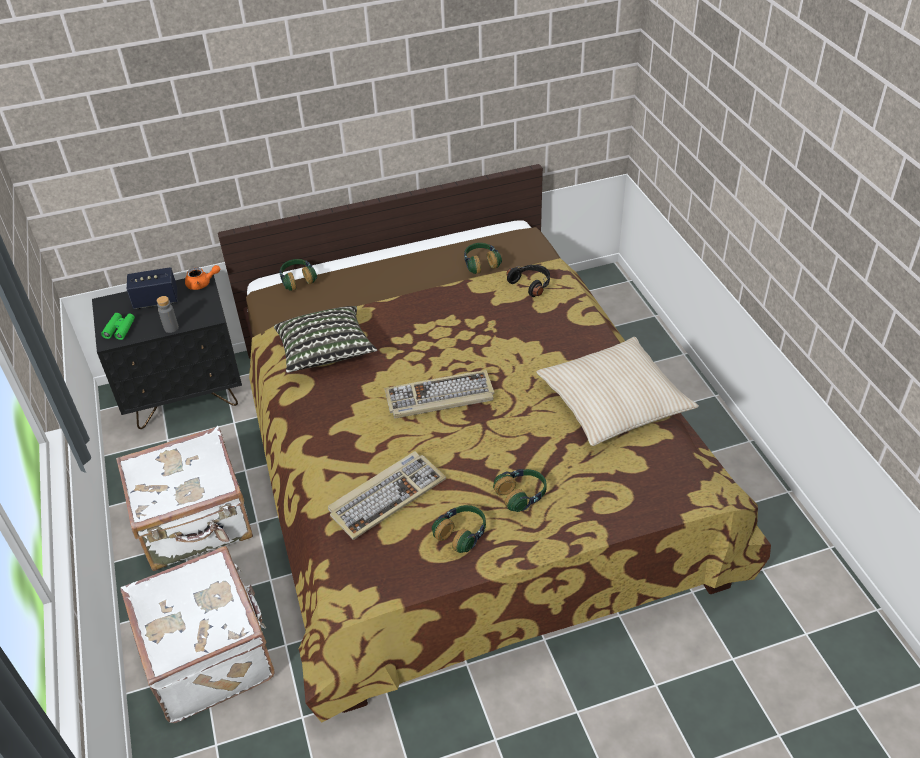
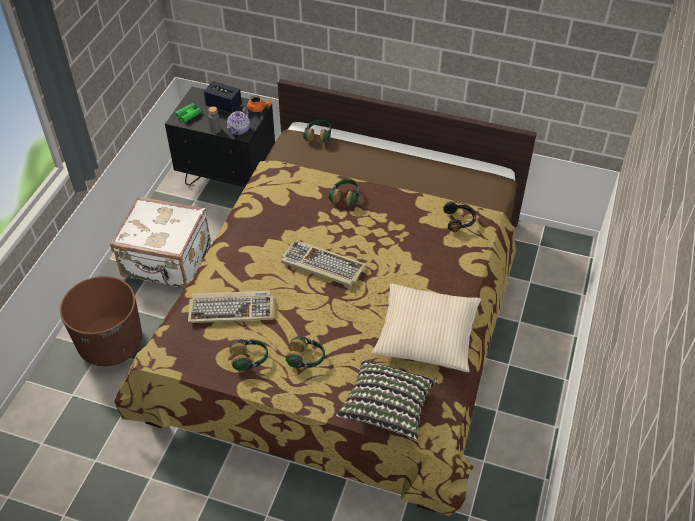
camera: 35 degrees right, 5 degrees up
white suitcase [120,546,275,723] -> brown planter [60,276,142,366]
pillow [274,306,377,373] -> pillow moved to [336,359,437,440]
headphones [464,243,502,274] -> headphones moved to [329,179,360,206]
none -> teapot [227,107,250,135]

